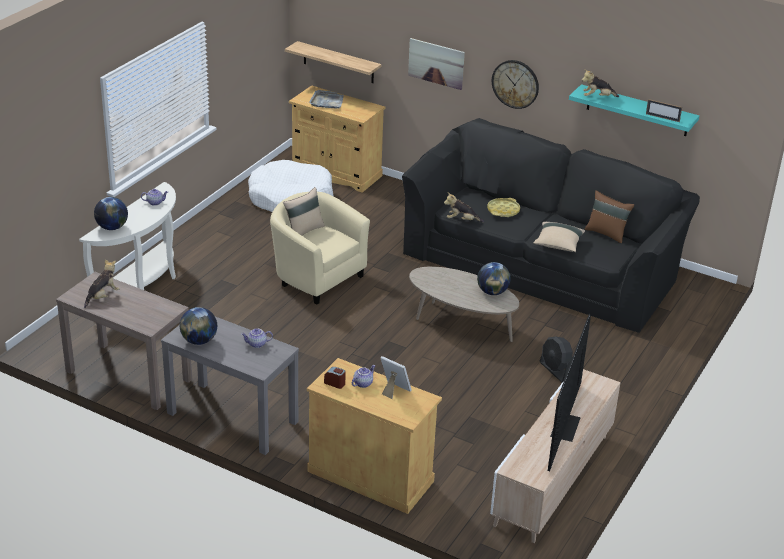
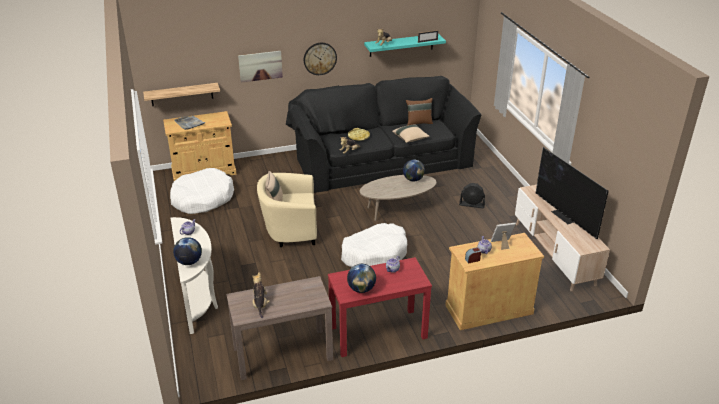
camera: 45 degrees left, 0 degrees up
grey console table [161,317,299,455] -> red console table [328,257,432,357]
none -> white dog bed [341,223,407,267]

